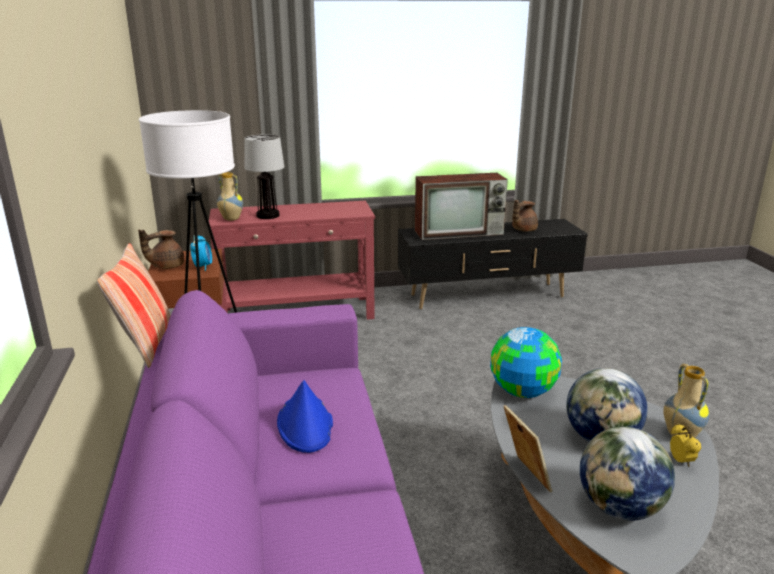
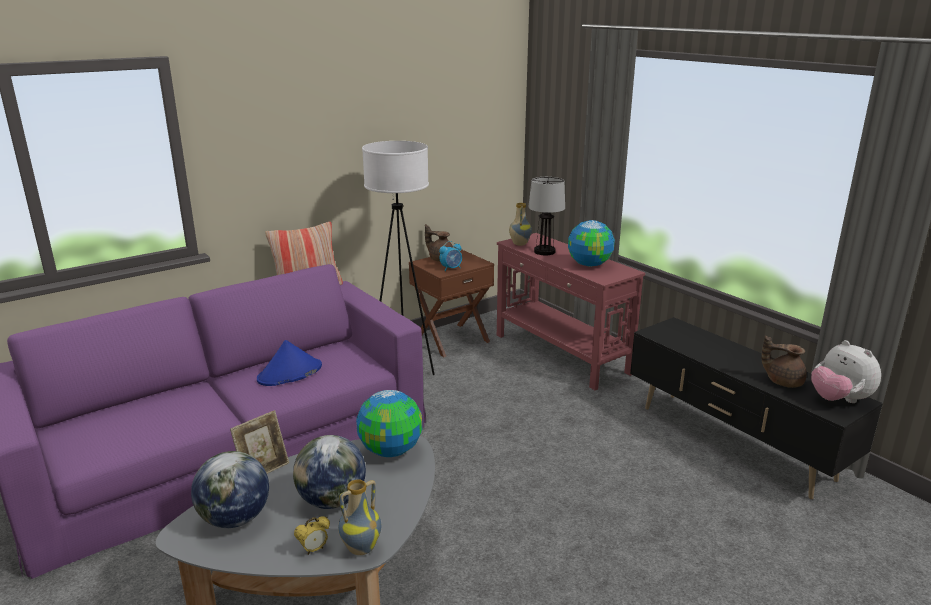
camera: 65 degrees right, 0 degrees up
television [415,173,508,240] -> none
none -> globe [568,220,615,267]
none -> plush toy [811,340,881,403]

